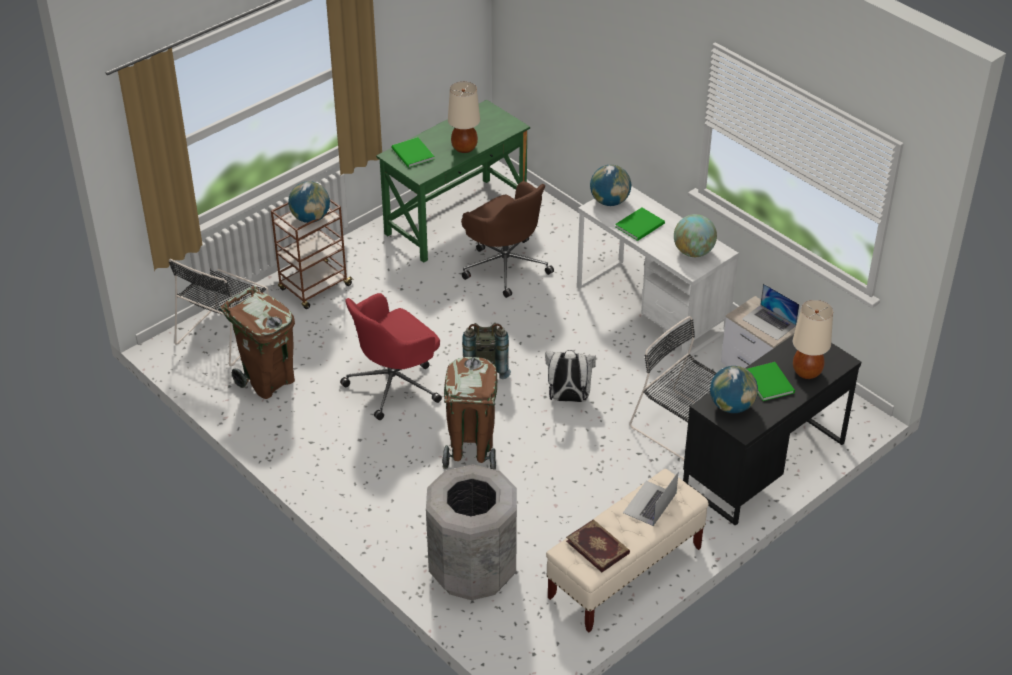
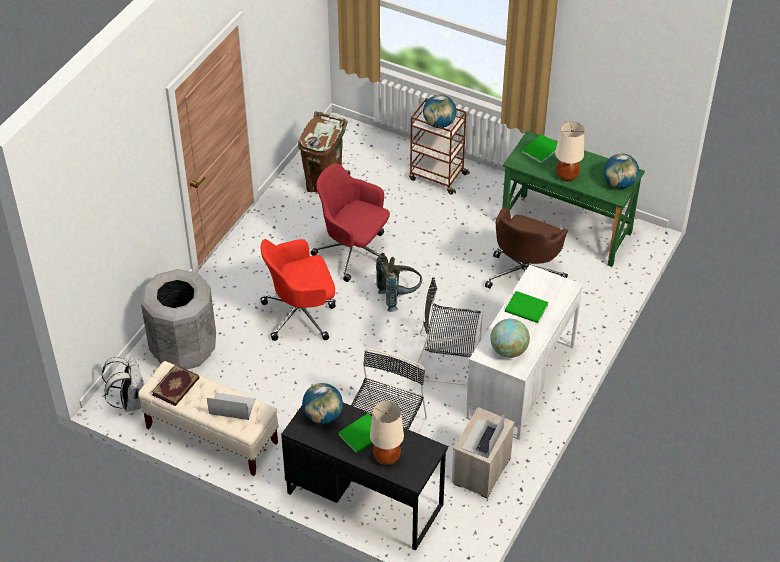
camera: 70 degrees right, 5 degrees up
black chair [169,259,269,366] -> black chair moved to [412,276,483,386]
brown trash can [442,357,497,470] -> red office chair [260,239,336,341]
white backpack [545,350,596,402] -> white backpack moved to [101,356,144,412]
globe [590,165,631,206] -> globe moved to [604,153,639,189]

